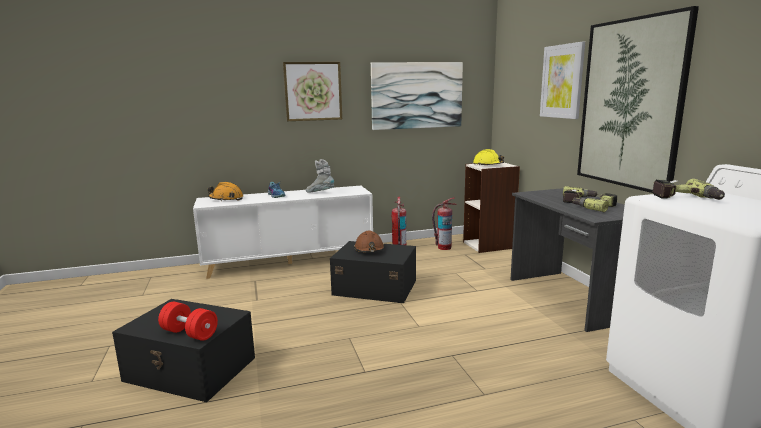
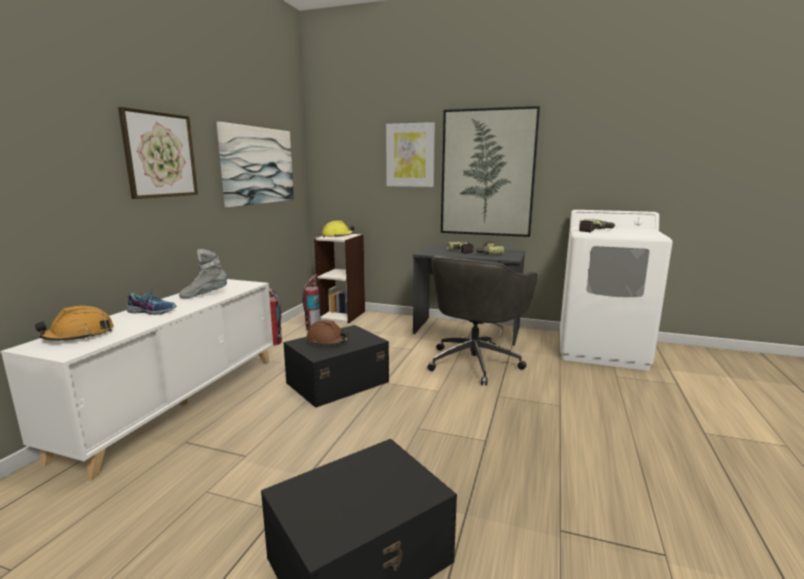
camera: 55 degrees left, 0 degrees up
red dumbbell [158,302,218,341] -> none
none -> grey office chair [427,256,537,386]

